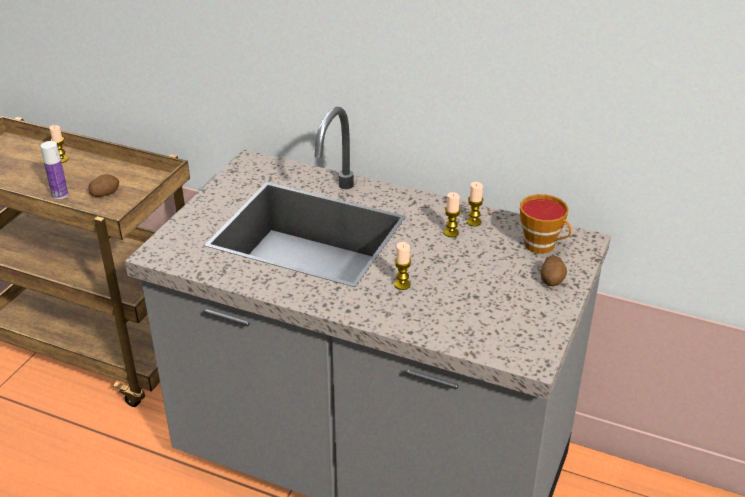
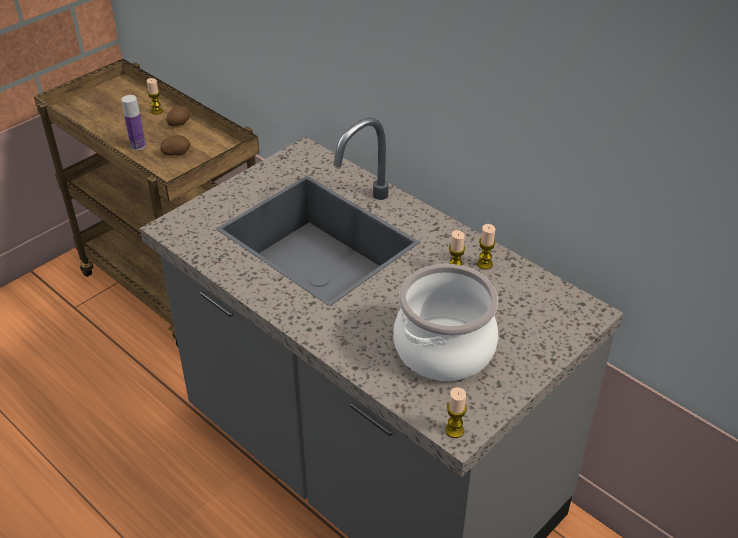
camera: 20 degrees right, 5 degrees up
candle [394,242,411,290] -> candle moved to [445,387,467,438]
cup [520,194,571,253] -> none
potato [541,256,567,286] -> potato moved to [167,105,190,126]
none -> cooking pot [393,264,498,381]

